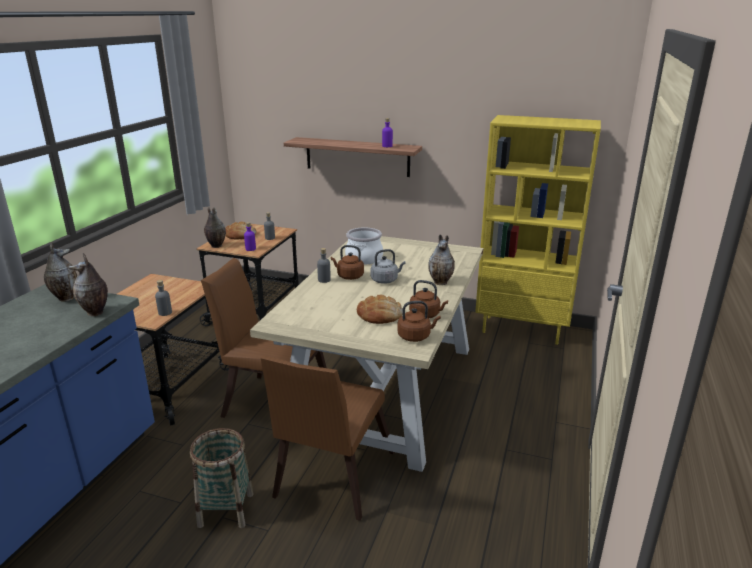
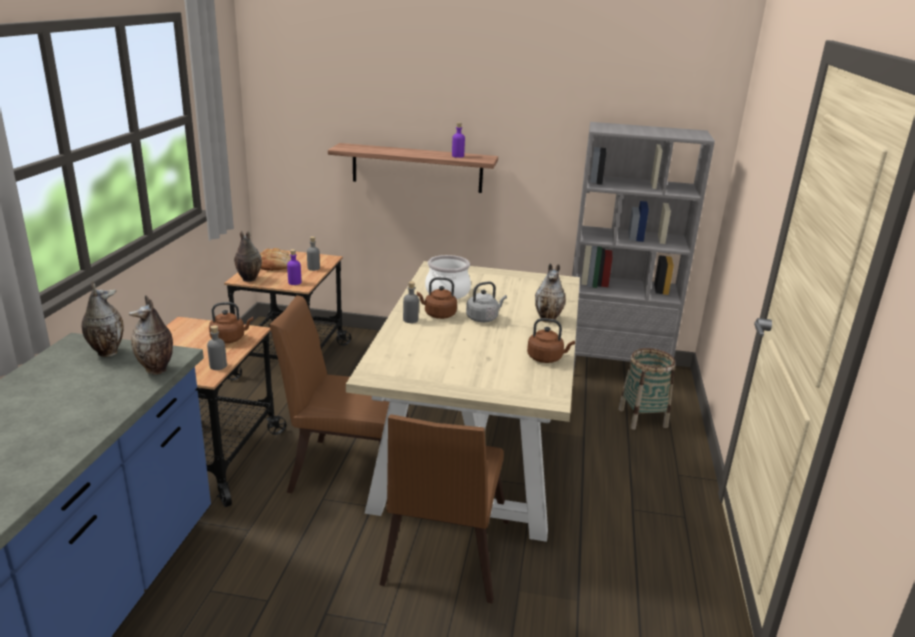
camera: 10 degrees left, 0 degrees up
basket [190,428,254,528] -> basket moved to [618,348,675,430]
bread [357,295,402,324] -> none
brown kettle [397,301,441,342] -> brown kettle moved to [209,302,253,343]
yellow bookcase [475,115,601,345] -> grey bookcase [572,122,715,375]

